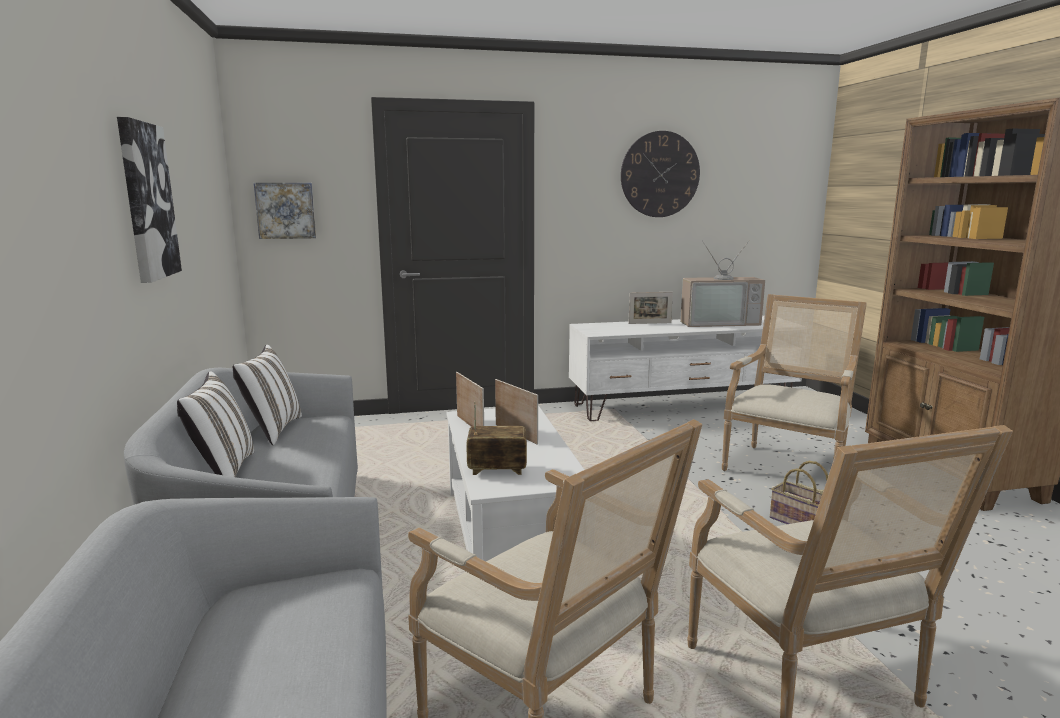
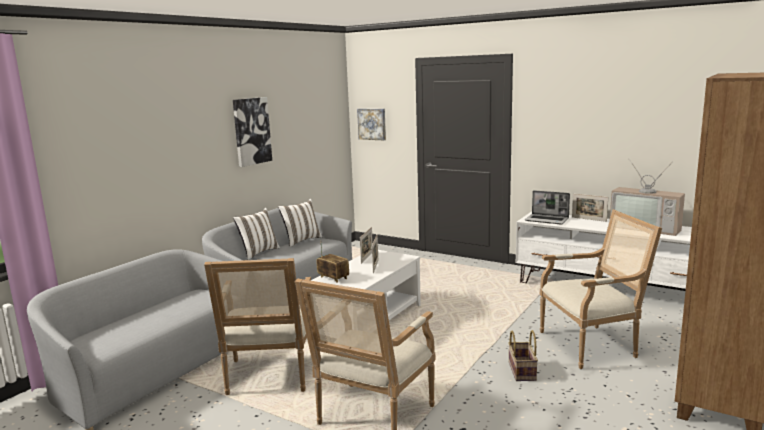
camera: 45 degrees right, 0 degrees up
wall clock [621,131,700,217] -> none
none -> laptop [525,190,570,224]

